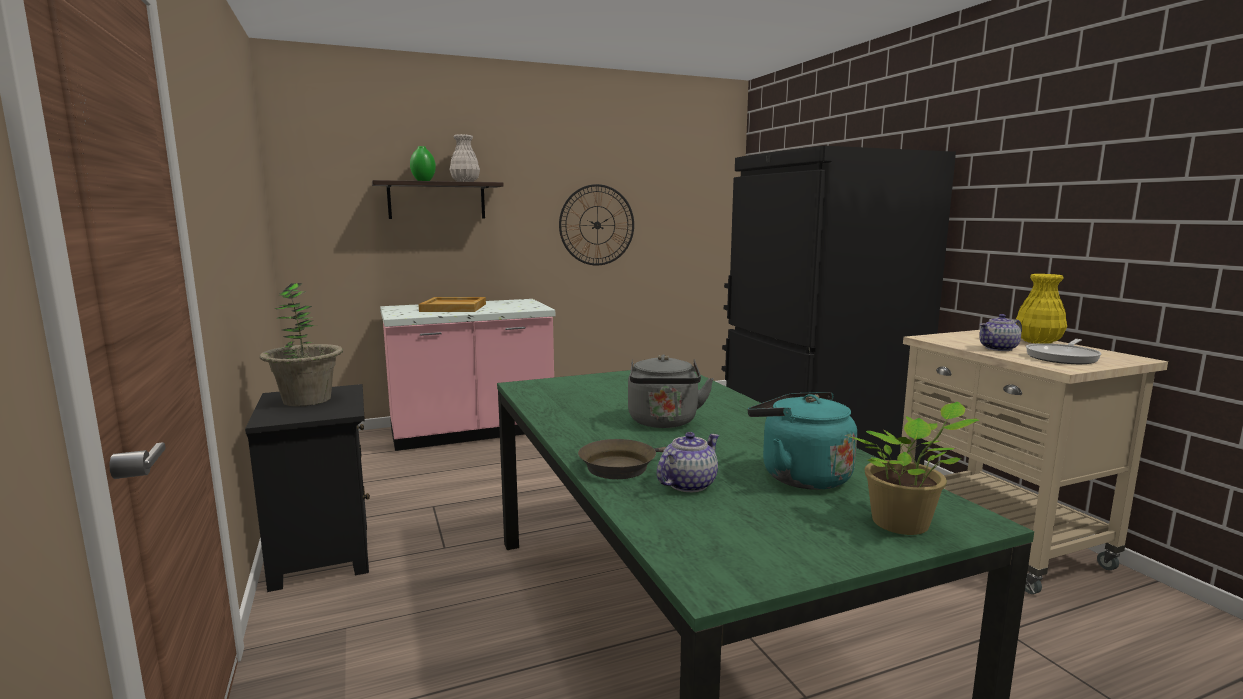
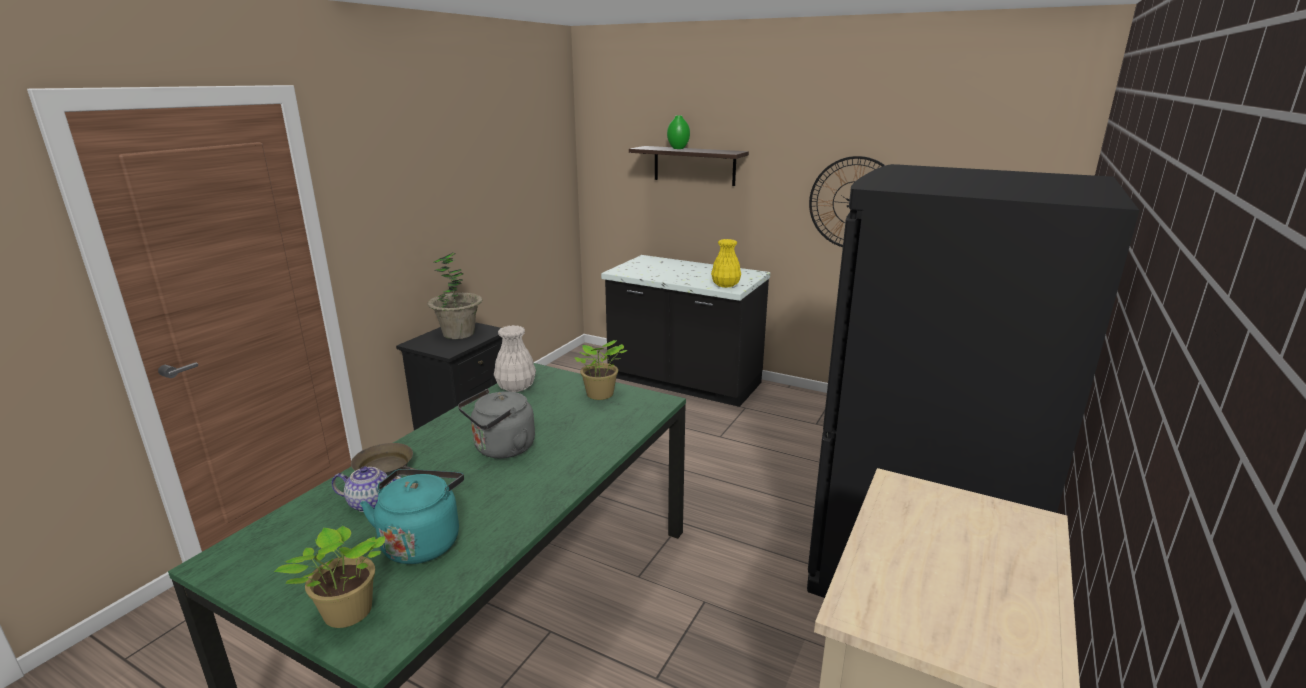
camera: 50 degrees right, 10 degrees up
pink counter [380,299,555,451] -> black counter [601,255,770,407]
beige tray [418,297,486,312] -> none
white vase [449,134,480,182] -> white vase moved to [494,325,536,392]
teapot [979,314,1022,351] -> none
yellow vase [1016,274,1067,344] -> yellow vase moved to [711,239,741,287]
frying pan [1026,339,1102,364] -> none
none -> potted plant [574,340,627,400]

